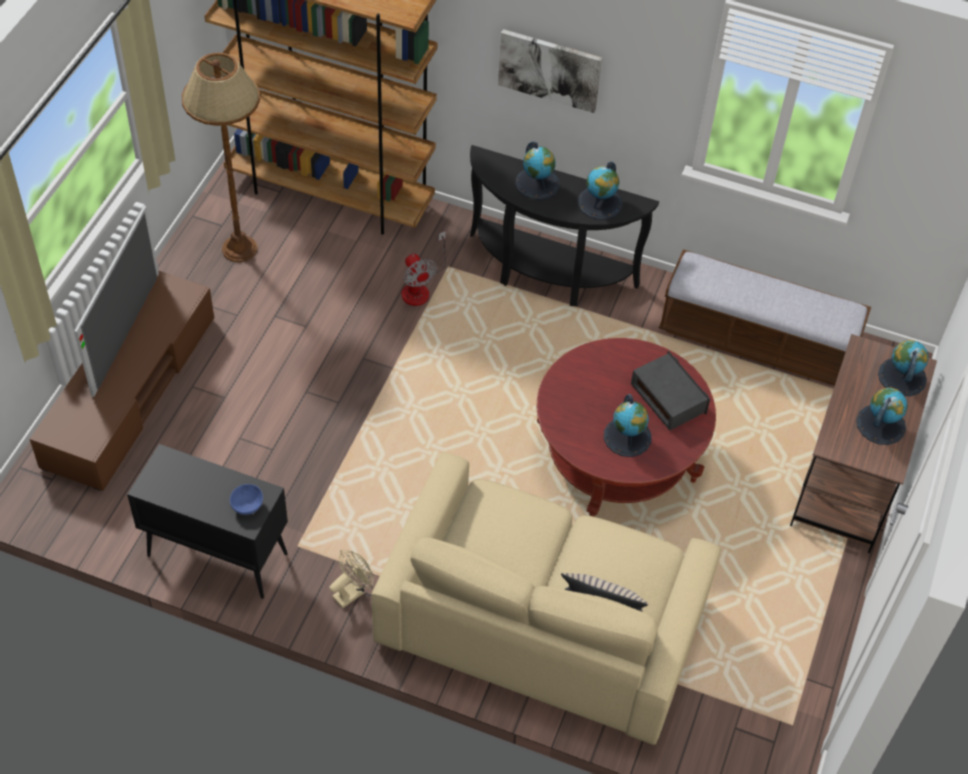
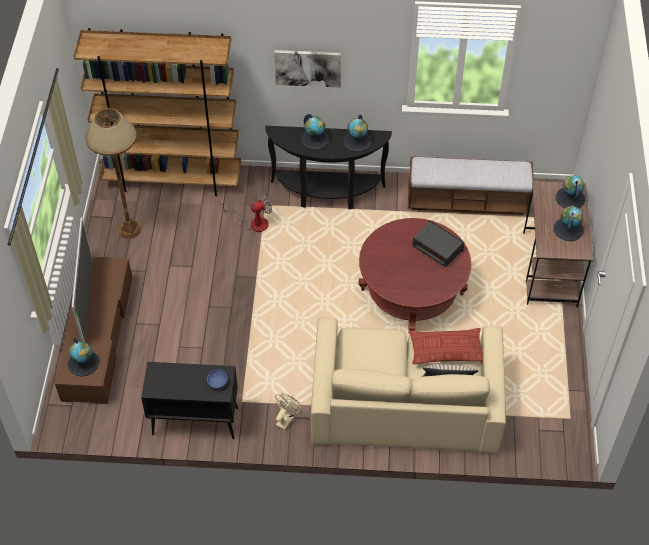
camera: 15 degrees left, 0 degrees up
fan [401,231,446,306] -> fan turned 75 degrees counterclockwise [219,193,272,232]
globe [604,394,651,457] -> globe moved to [68,337,99,377]
none -> pillow [408,328,483,364]

